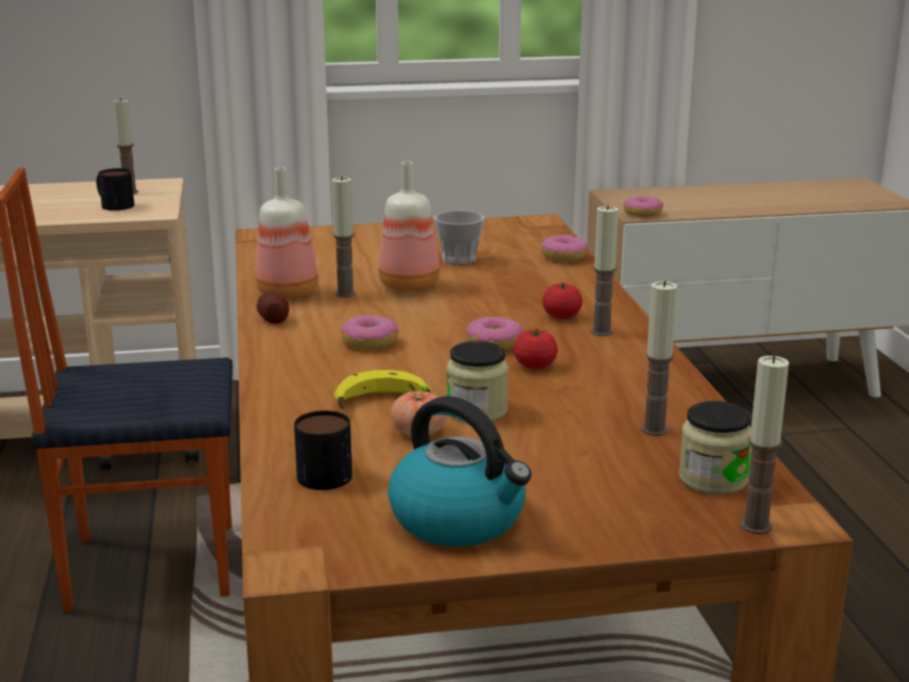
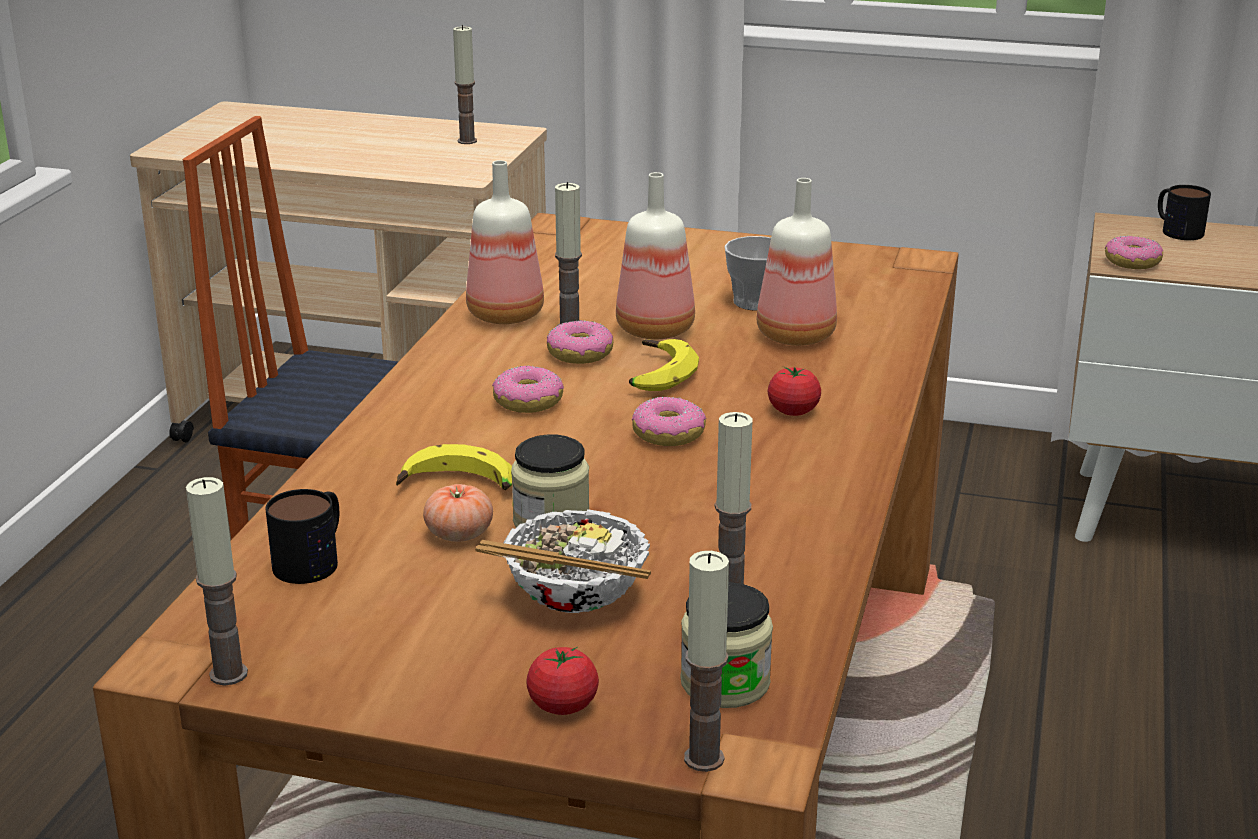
camera: 25 degrees right, 5 degrees up
mug [96,168,134,210] -> mug moved to [1158,185,1211,240]
potato [256,292,289,324] -> none
kettle [388,396,531,547] -> none
tomato [513,328,558,369] -> tomato moved to [526,647,599,715]
donut [541,235,588,262] -> donut moved to [547,320,614,364]
candle [591,205,618,336] -> candle moved to [186,477,248,685]
none -> bowl [475,509,651,613]
none -> banana [629,339,699,391]
none -> bottle [757,178,837,346]

